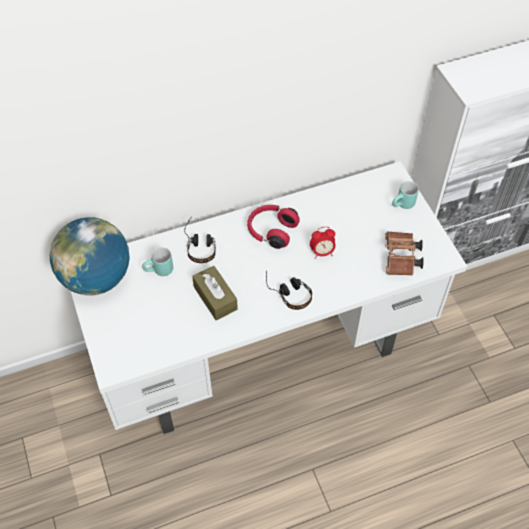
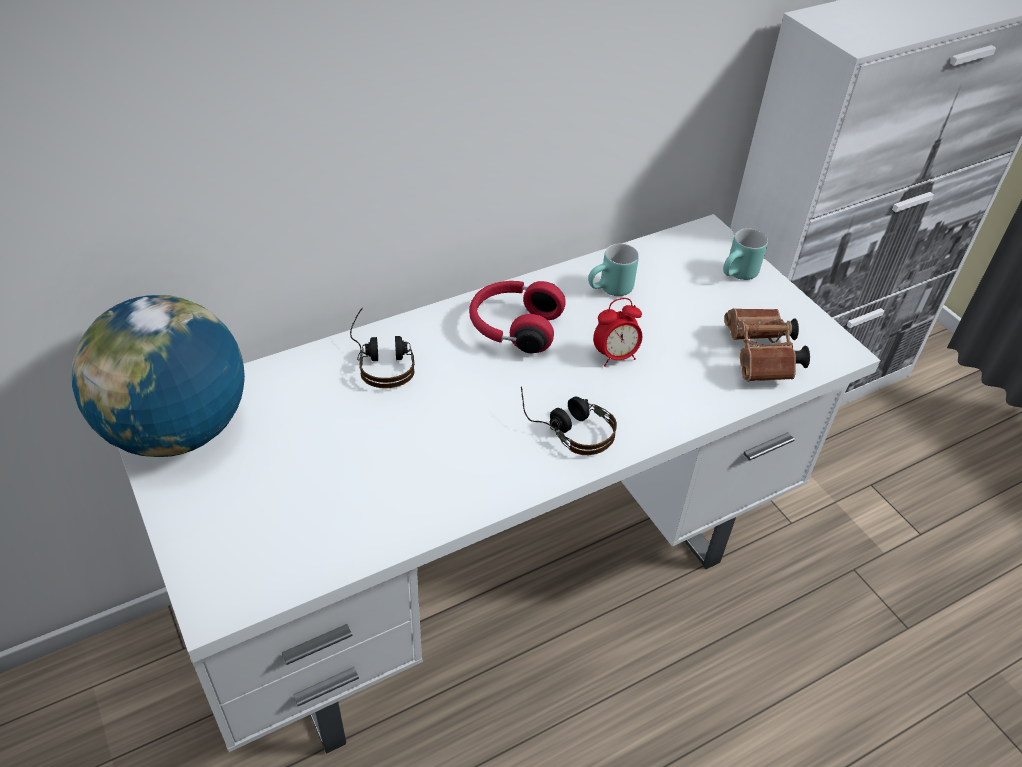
camera: 10 degrees left, 10 degrees down
turquoise mug [142,247,173,276] -> turquoise mug moved to [588,244,639,296]
brown tissue box [192,266,238,321] -> none

